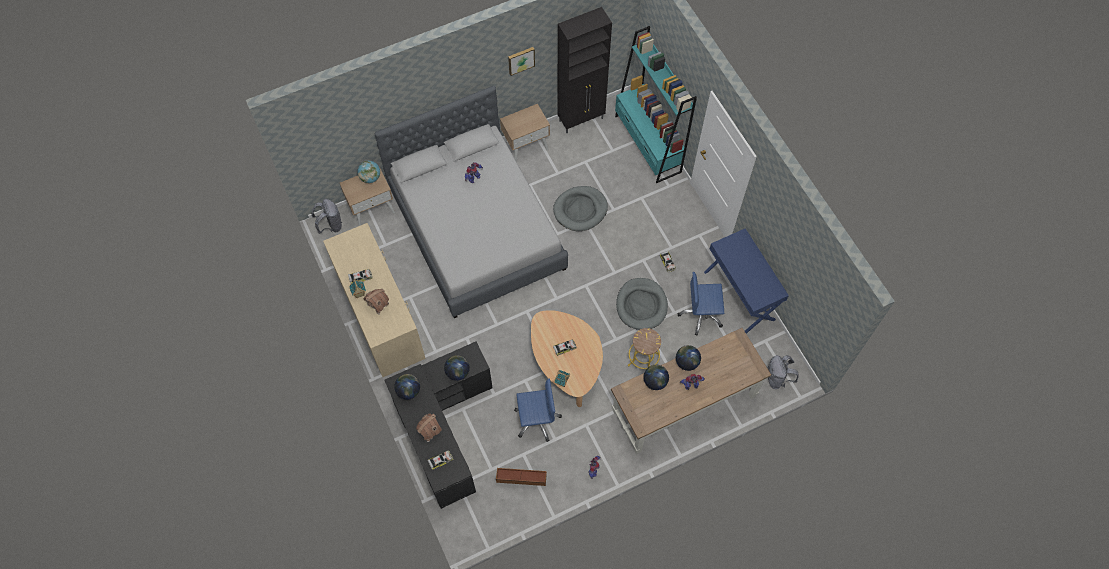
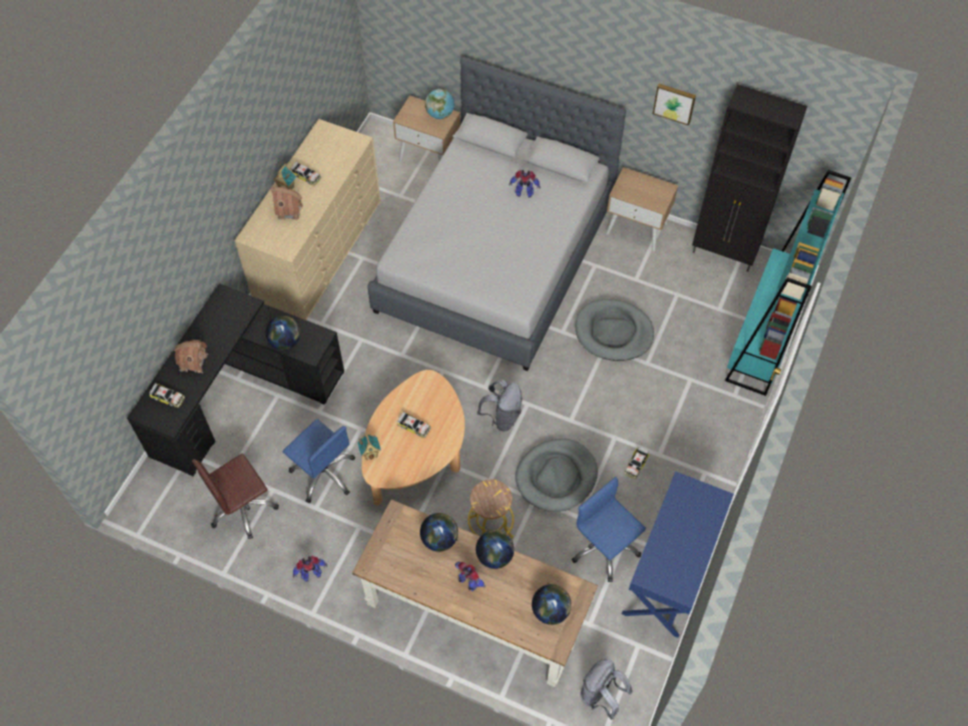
camera: 50 degrees right, 5 degrees down
grey backpack [312,199,342,234] -> grey backpack moved to [477,379,522,431]
globe [394,374,420,400] -> globe moved to [532,584,571,625]
brown storage box [496,468,547,486] -> brown office chair [192,453,279,539]

